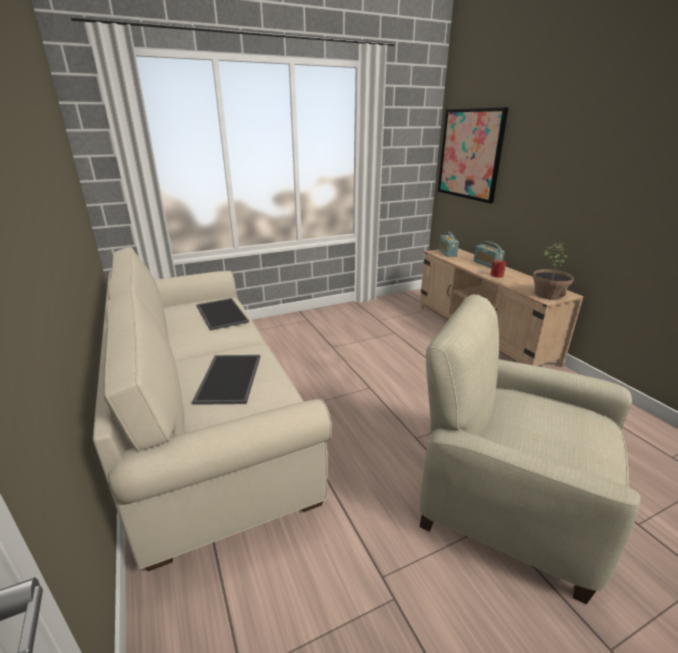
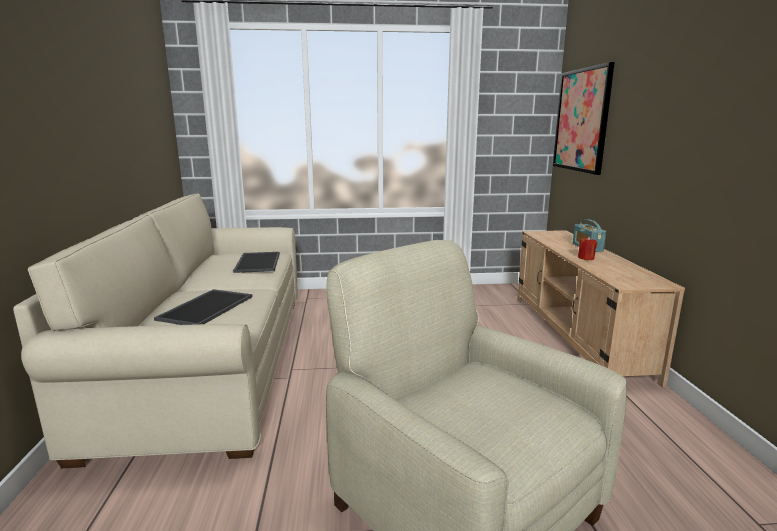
camera: 20 degrees right, 10 degrees down
radio [439,232,459,257] -> none
potted plant [533,242,574,300] -> none

